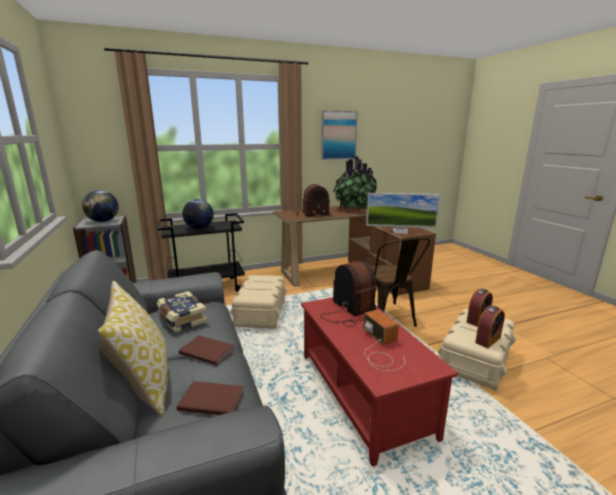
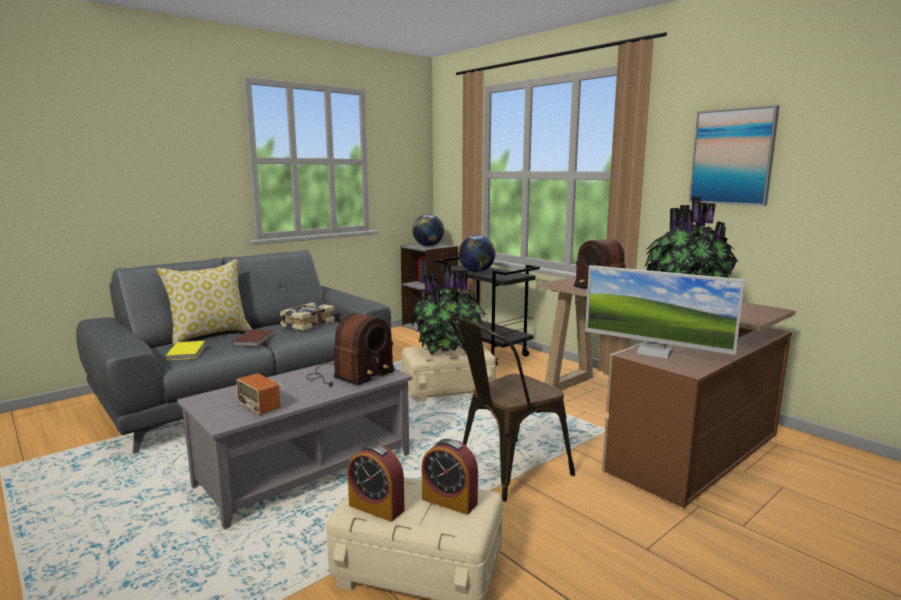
camera: 70 degrees right, 5 degrees down
brown book [177,381,244,415] -> yellow book [165,341,205,360]
red coffee table [301,297,458,467] -> grey coffee table [177,361,412,529]
radio [363,309,405,371] -> radio turned 90 degrees clockwise [236,373,284,415]
monitor [366,193,440,234] -> monitor turned 45 degrees counterclockwise [585,265,745,359]
none -> potted plant [411,265,487,355]

